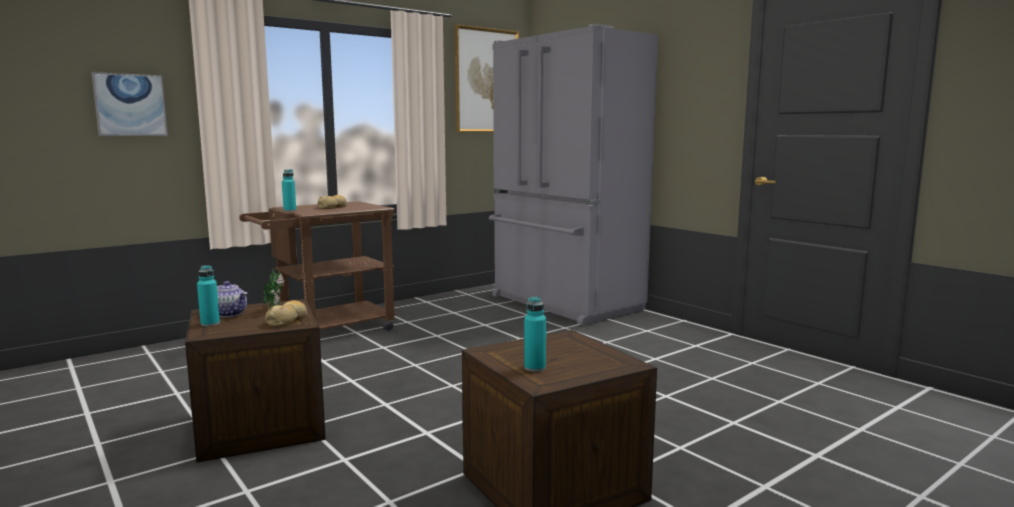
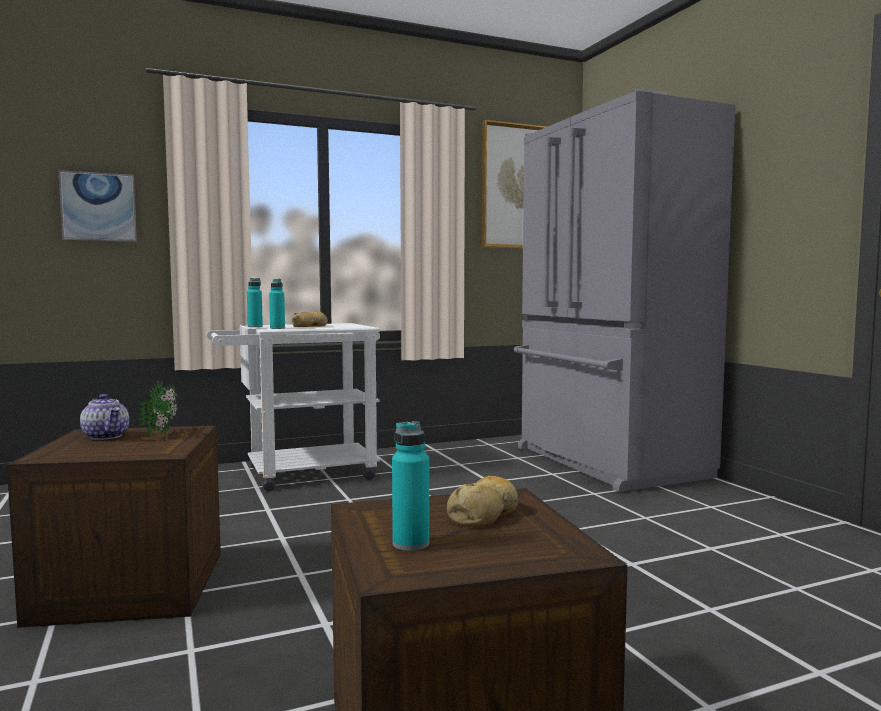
camera: 15 degrees right, 5 degrees down
turquoise bottle [197,265,220,326] -> turquoise bottle moved to [269,279,285,329]
brown cart [239,201,396,331] -> white cart [207,323,380,492]
bread [265,300,307,327] -> bread moved to [447,476,518,527]

